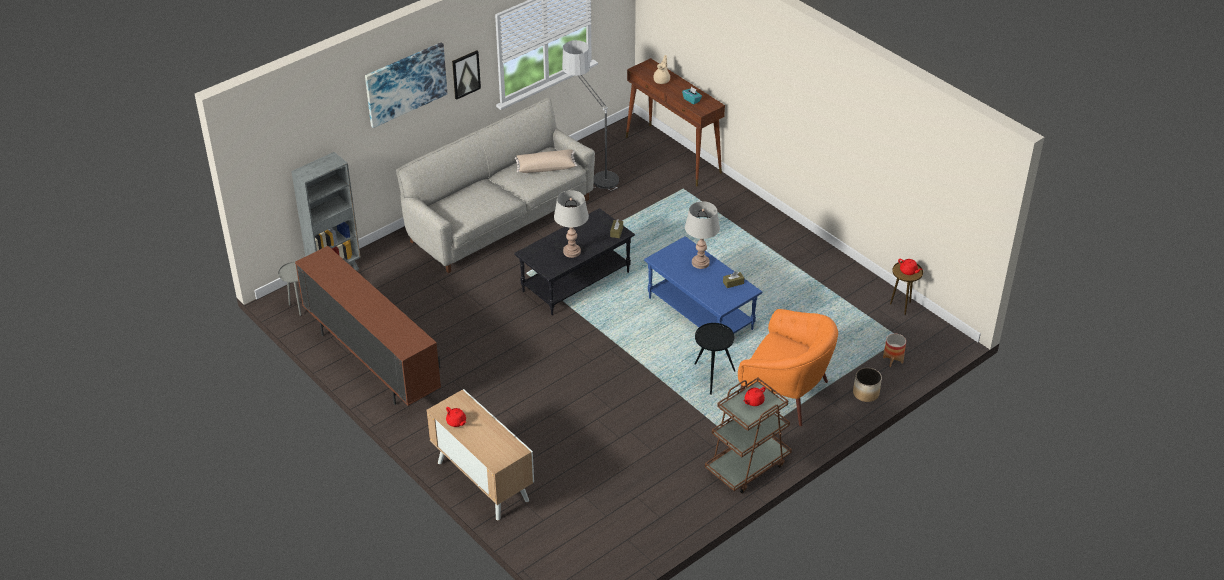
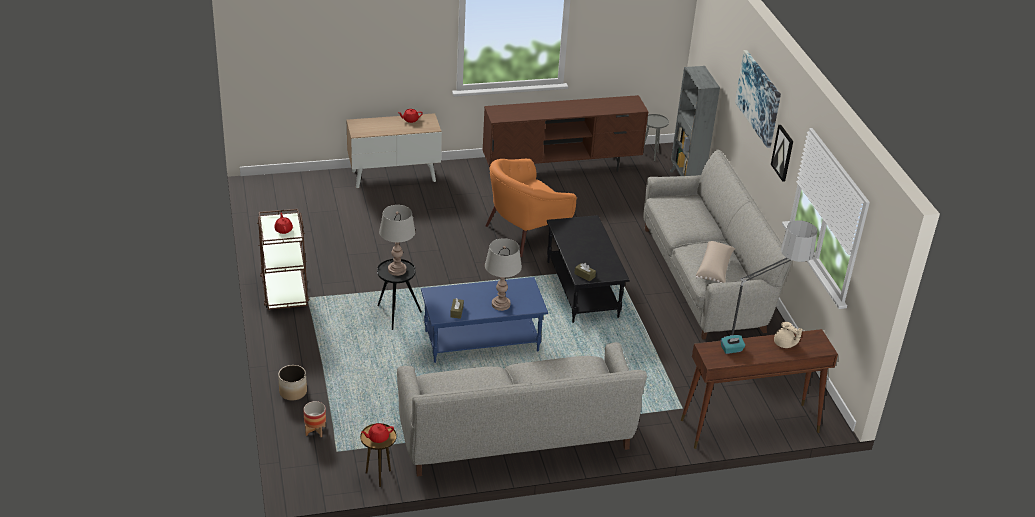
camera: 115 degrees right, 5 degrees down
grey table lamp [554,190,589,258] -> grey table lamp moved to [379,205,415,276]
orange armchair [738,309,838,426] -> orange armchair moved to [485,159,577,257]
none -> grey sofa [397,342,647,477]

